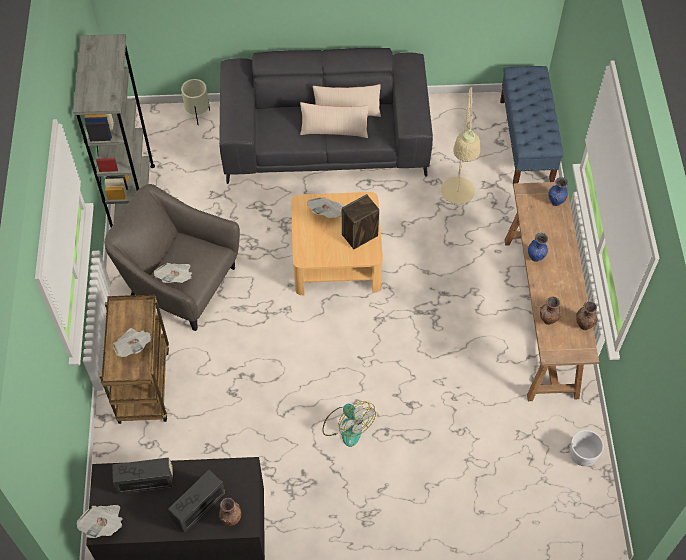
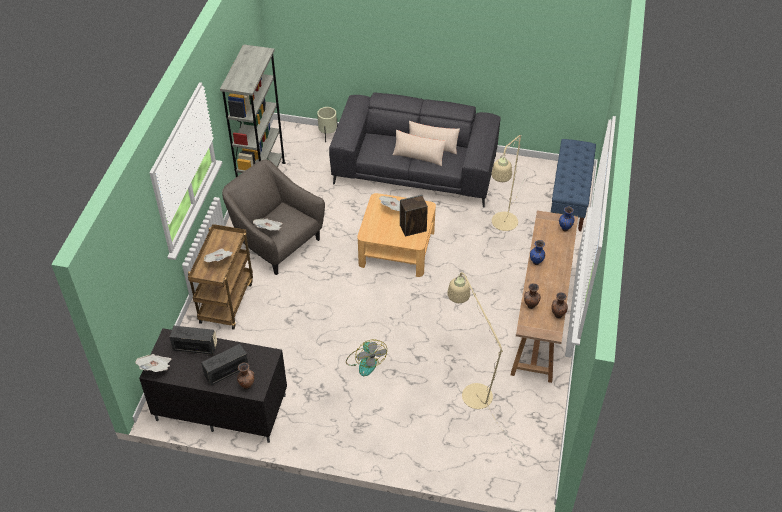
camera: 15 degrees right, 10 degrees down
white planter [570,430,604,466] -> none
none -> beige floor lamp [448,272,526,460]

